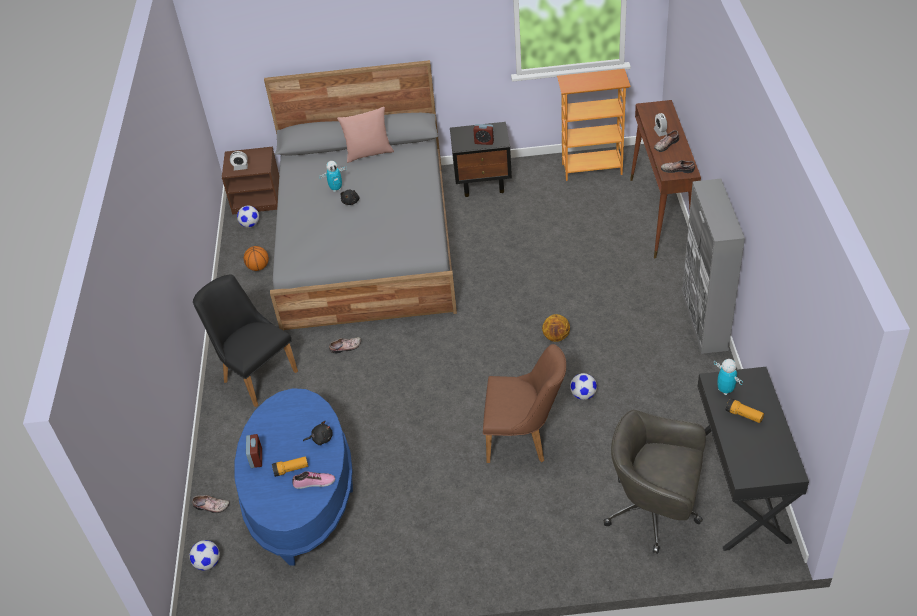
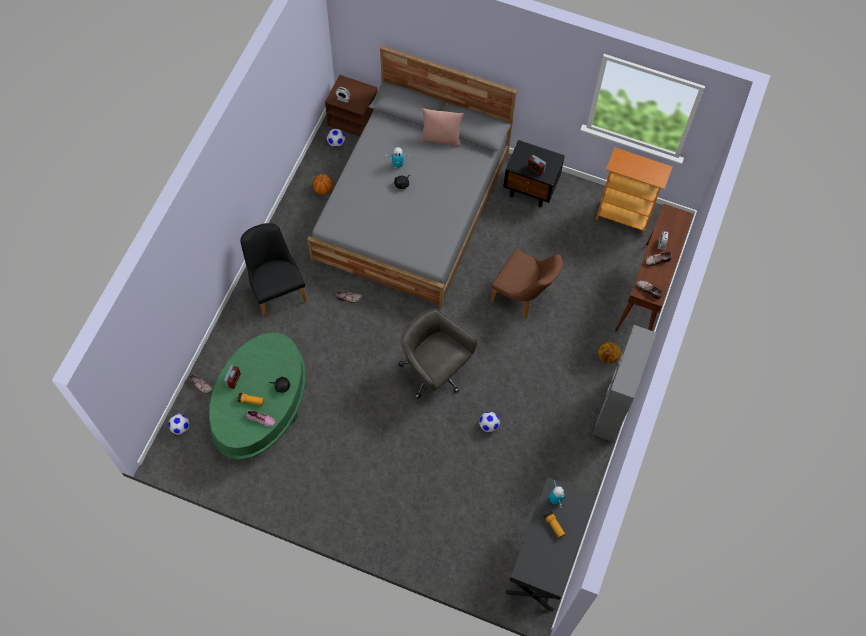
camera: 20 degrees right, 20 degrees up
blue coffee table [234,388,353,566] -> green coffee table [209,332,306,460]
brown chair [483,344,566,463] -> brown chair moved to [490,248,563,319]
basketball [542,314,570,342] -> basketball moved to [598,342,621,363]
grey office chair [604,410,706,554] -> grey office chair moved to [398,309,477,399]

